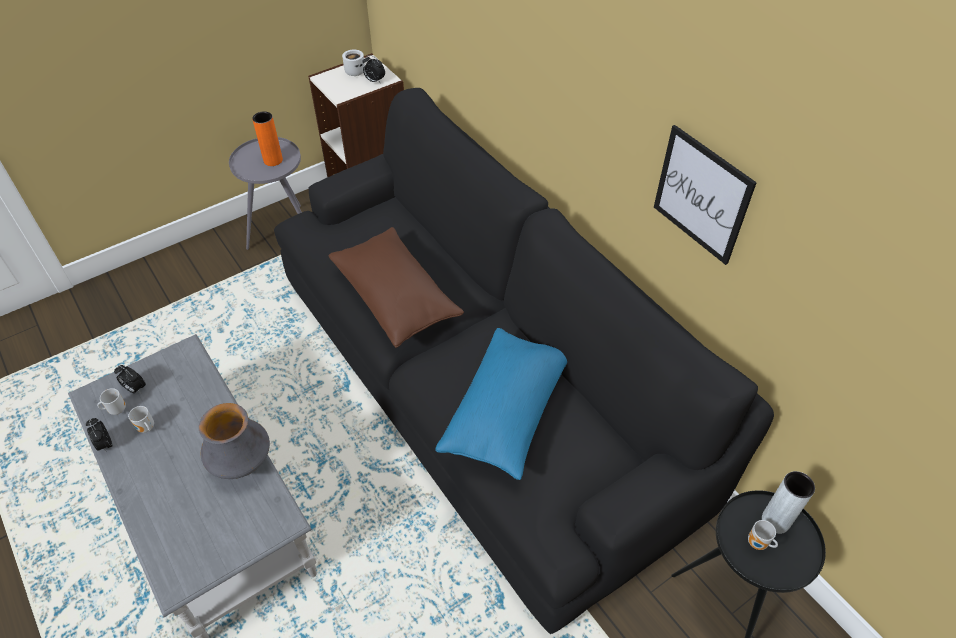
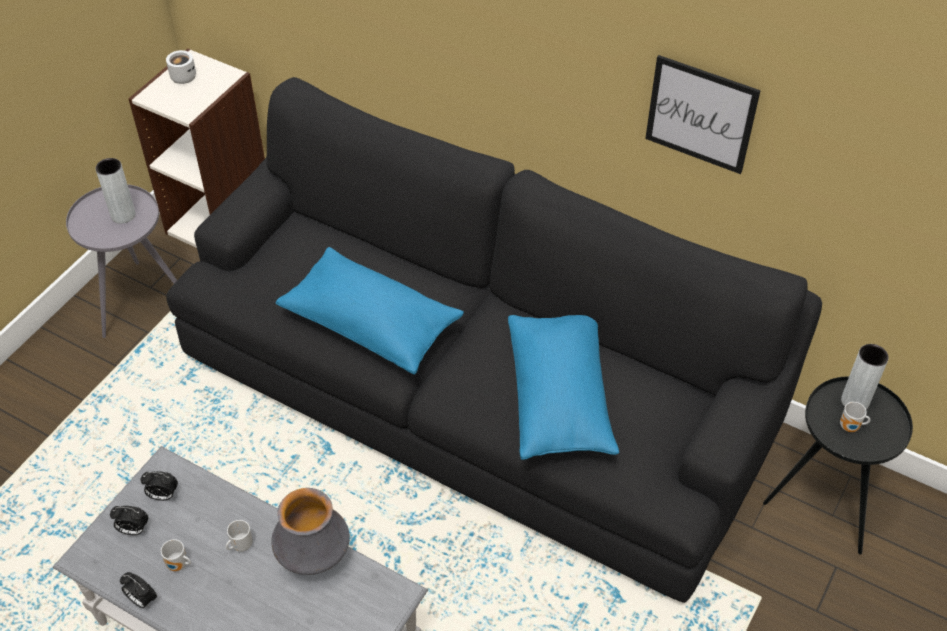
camera: 25 degrees left, 0 degrees up
mug [97,388,126,415] -> mug moved to [226,520,253,552]
orange vase [252,111,283,166] -> grey vase [96,158,136,224]
brown pillow [329,227,464,348] -> blue pillow [276,247,464,375]
alarm clock [362,55,385,84] -> alarm clock moved to [140,471,178,501]

